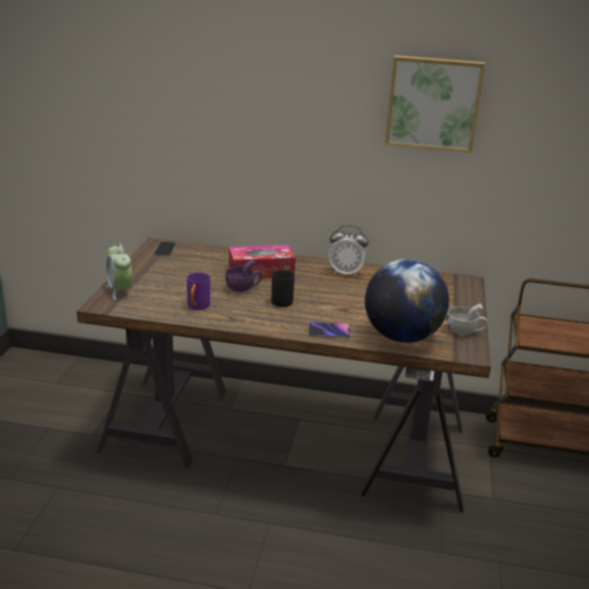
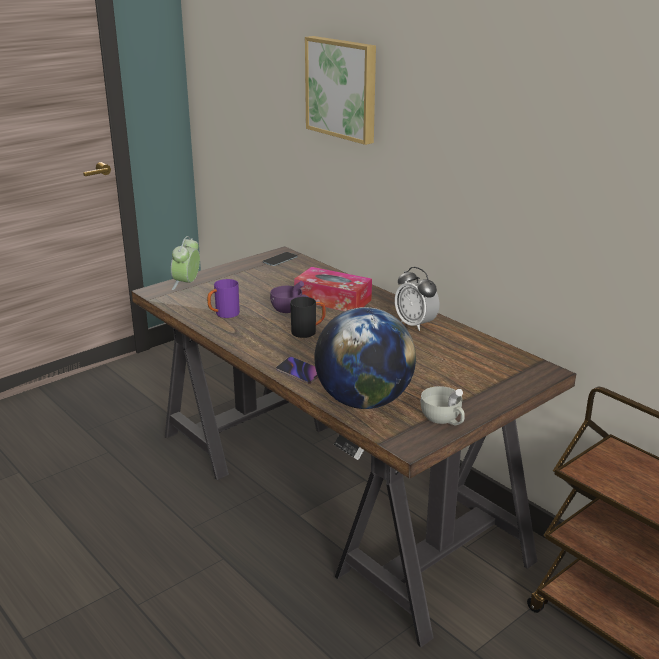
camera: 40 degrees right, 0 degrees up
picture [385,55,485,153] -> picture moved to [305,36,376,145]

